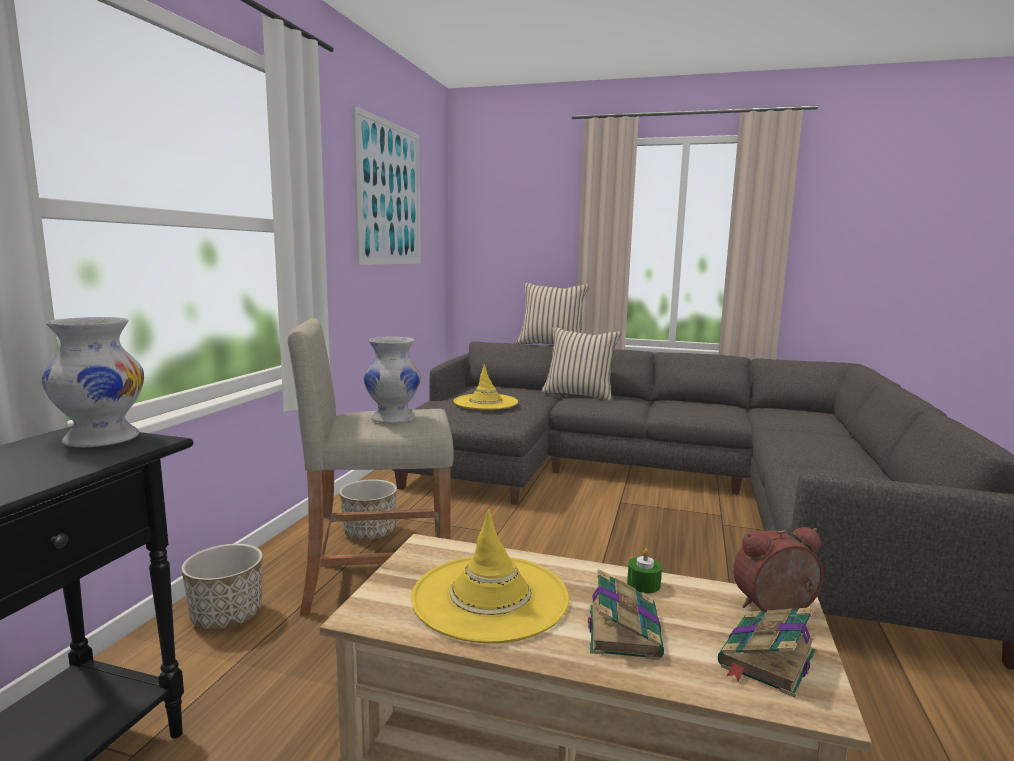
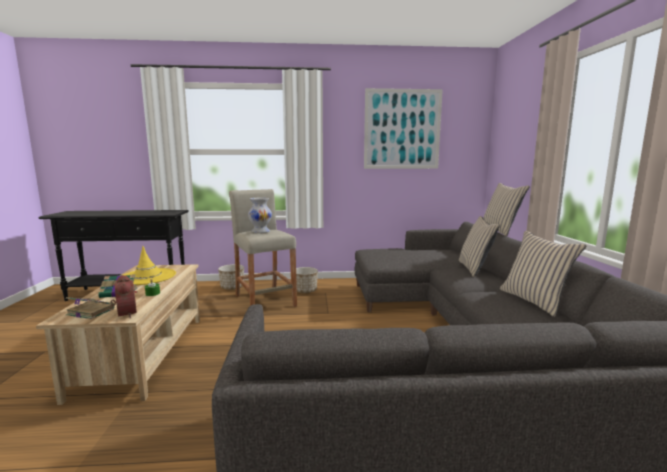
camera: 70 degrees right, 0 degrees up
white vase [42,317,144,448] -> none
yellow hat [454,364,518,410] -> none
none -> beige pillow [500,231,586,317]

